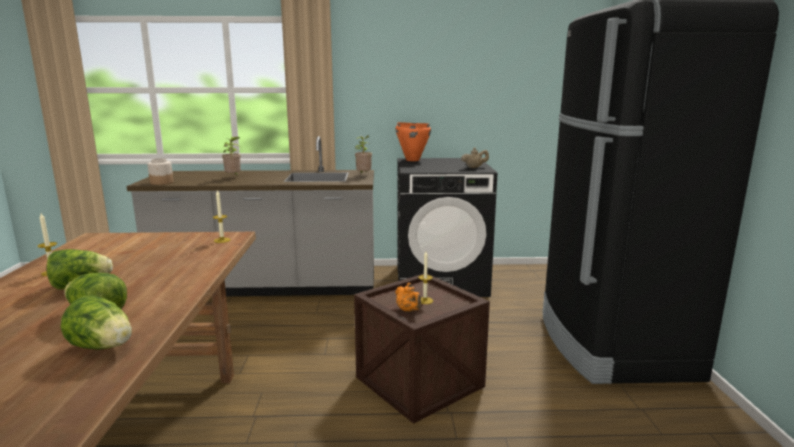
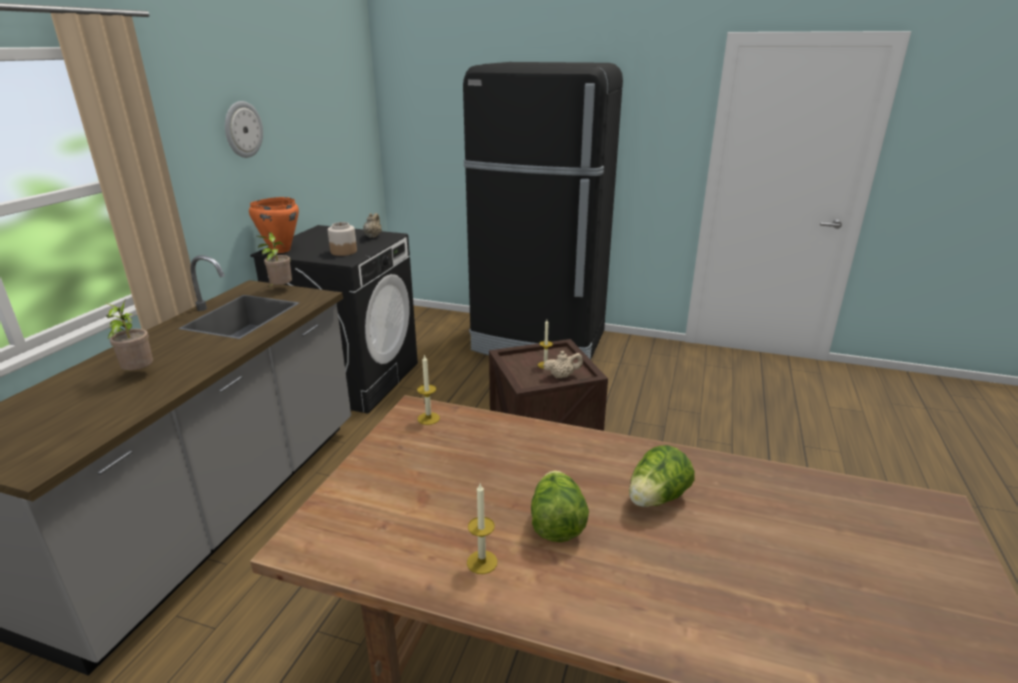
camera: 70 degrees left, 10 degrees up
lettuce [60,295,132,350] -> none
jar [147,158,173,185] -> jar moved to [328,222,357,256]
orange teapot [395,283,421,312] -> beige teapot [543,351,583,378]
none -> wall clock [225,101,263,158]

